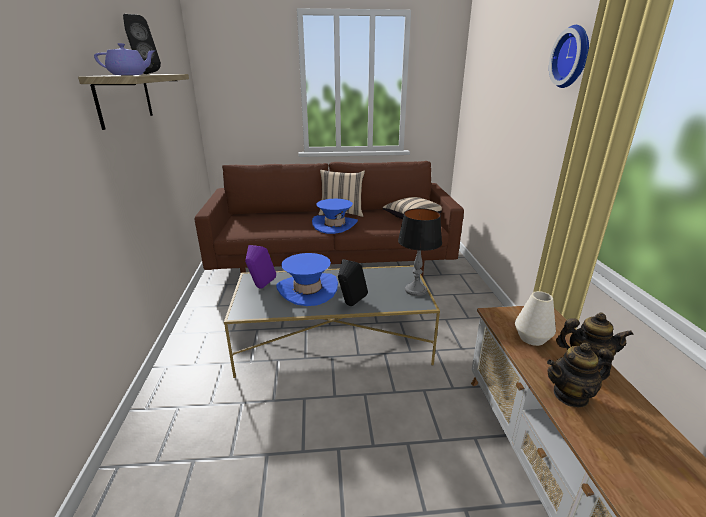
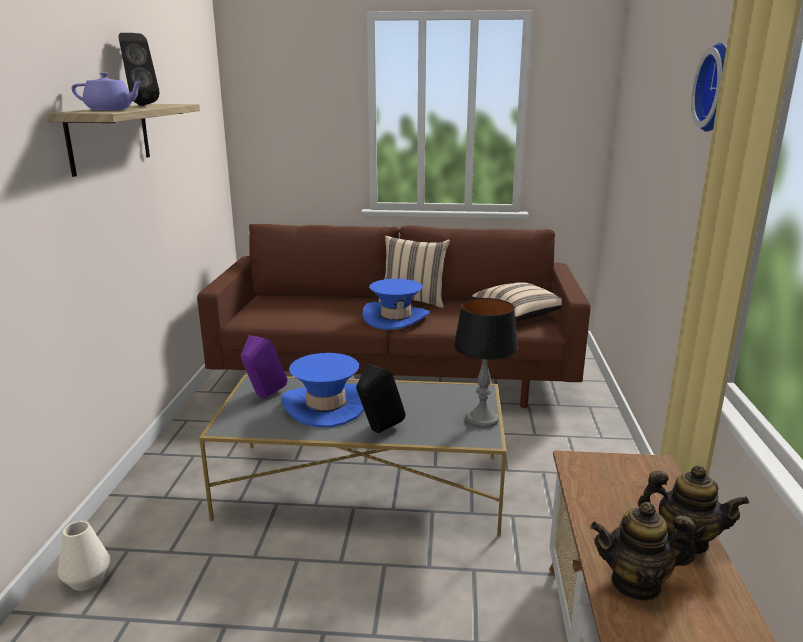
camera: 10 degrees right, 5 degrees down
white vase [515,291,556,346] -> white vase moved to [58,521,110,591]

